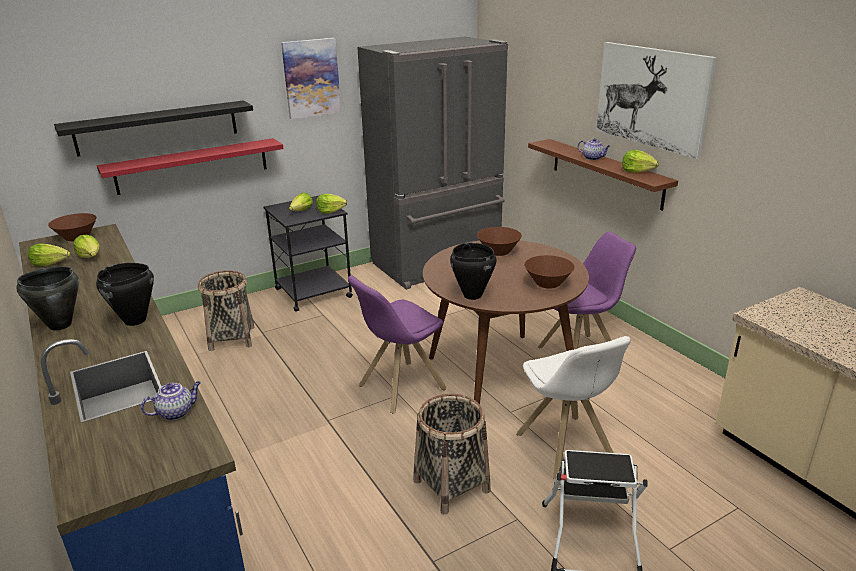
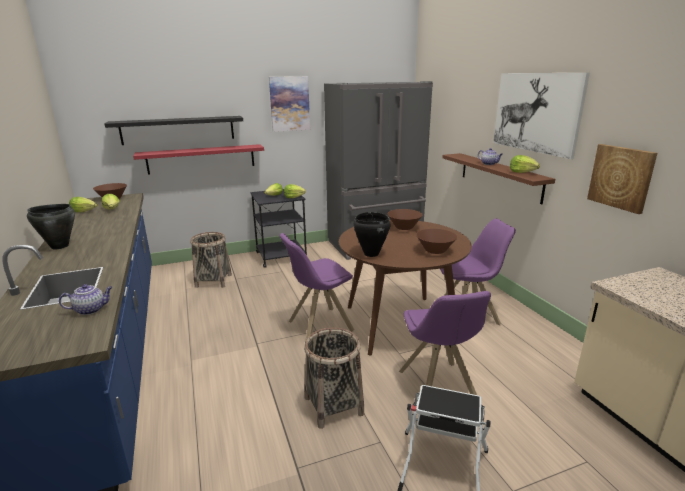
camera: 10 degrees right, 5 degrees down
black cooking pot [96,263,154,326] -> none
white chair [516,336,631,479] -> purple chair [399,291,491,395]
none -> picture [587,144,657,214]

